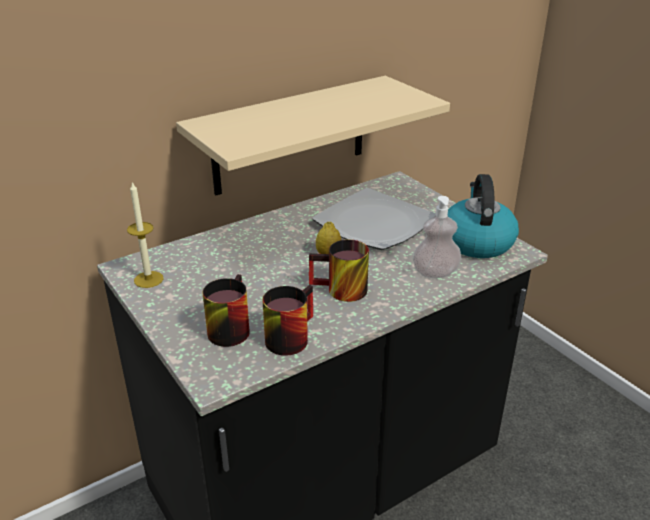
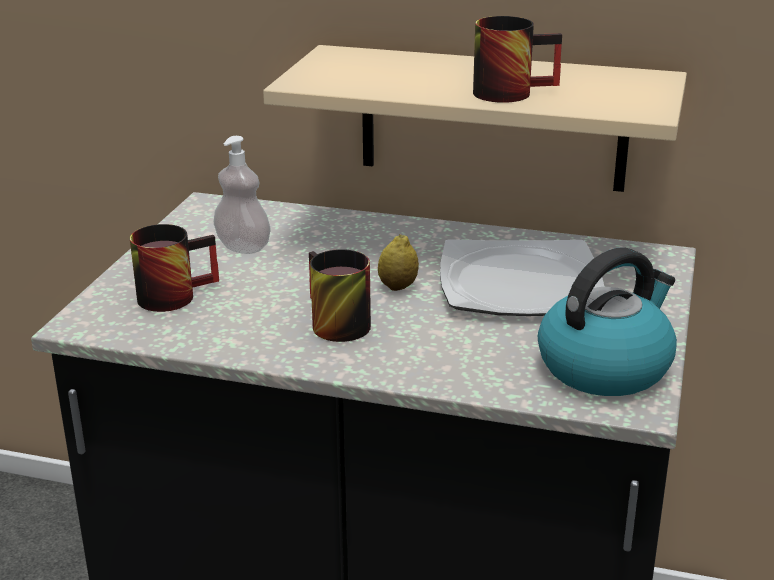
camera: 50 degrees right, 5 degrees down
candle [127,181,163,288] -> none
mug [262,285,313,356] -> mug moved to [473,16,562,103]
soap dispenser [413,196,461,278] -> soap dispenser moved to [214,136,271,254]

